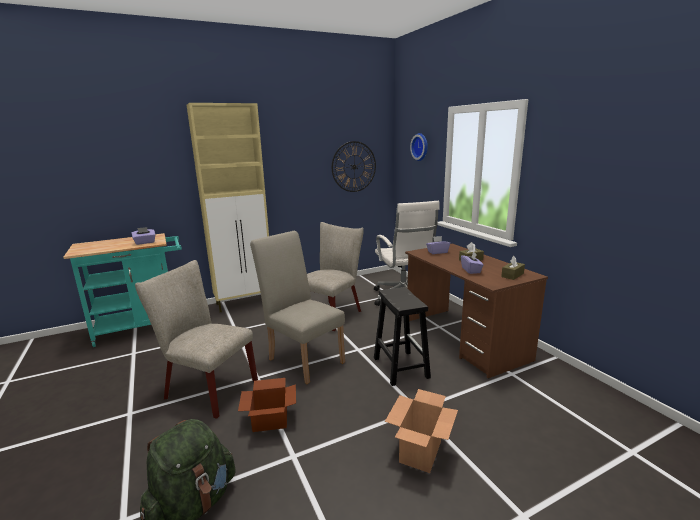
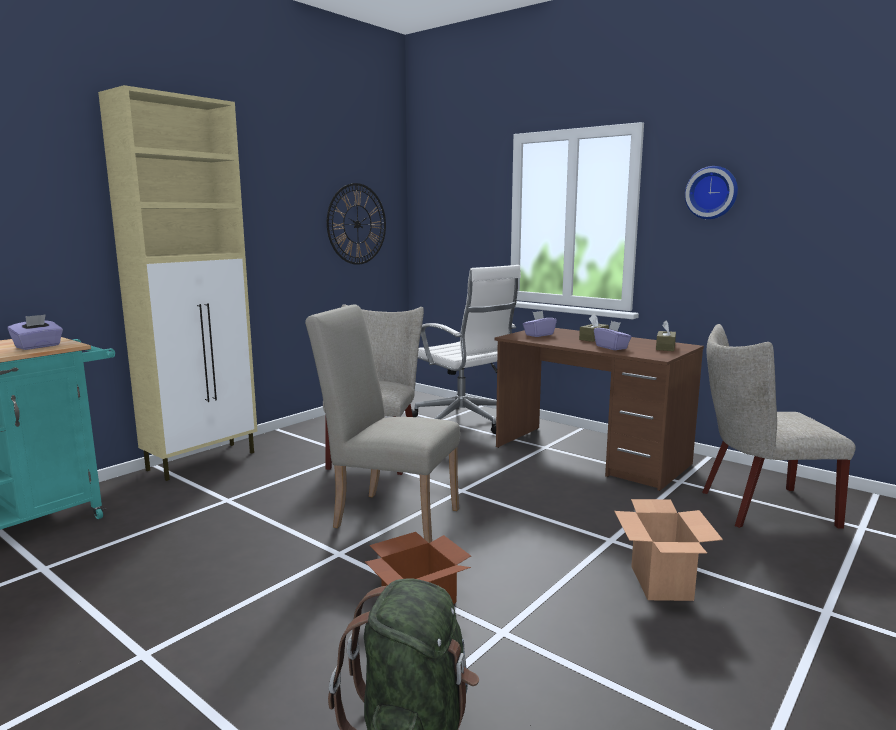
camera: 25 degrees left, 5 degrees down
beige chair [135,260,258,419] -> beige chair moved to [702,324,856,529]
black stool [374,287,431,386] -> none
wall clock [410,133,428,161] -> wall clock moved to [685,166,738,219]

